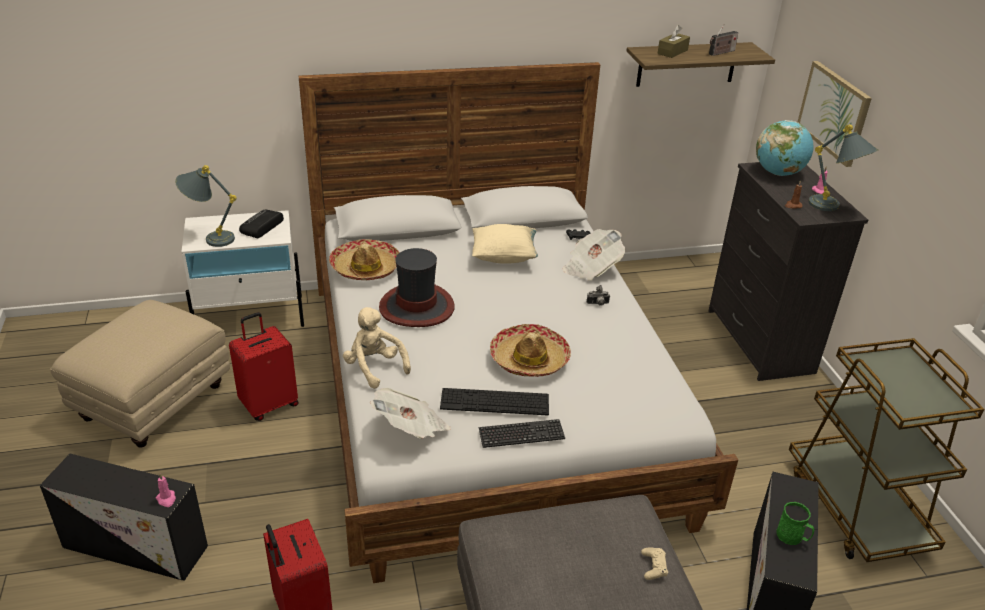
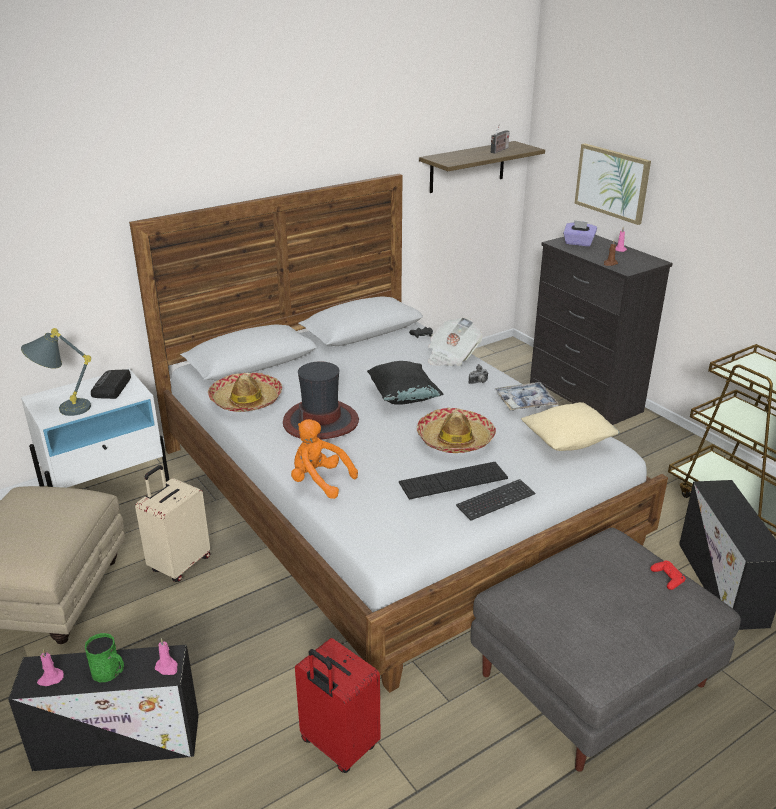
camera: 20 degrees left, 5 degrees down
red suitcase [229,312,299,421] -> beige suitcase [135,465,210,582]
beige plush toy [343,307,411,389] -> orange plush toy [291,419,358,499]
newspaper [370,388,451,438] -> none
beige pillow [472,224,538,264] -> beige pillow moved to [521,402,620,451]
beige game controller [641,547,668,580] -> red game controller [650,561,686,590]
brown tissue box [657,25,690,58] -> none
globe [756,120,814,176] -> purple tissue box [563,220,597,246]
green mug [776,502,814,545] -> green mug moved to [85,633,124,682]
grey table lamp [808,124,879,211] -> none
none -> pink candle [37,649,64,686]
none -> black pillow [367,361,443,405]
none -> tray [495,382,559,411]

